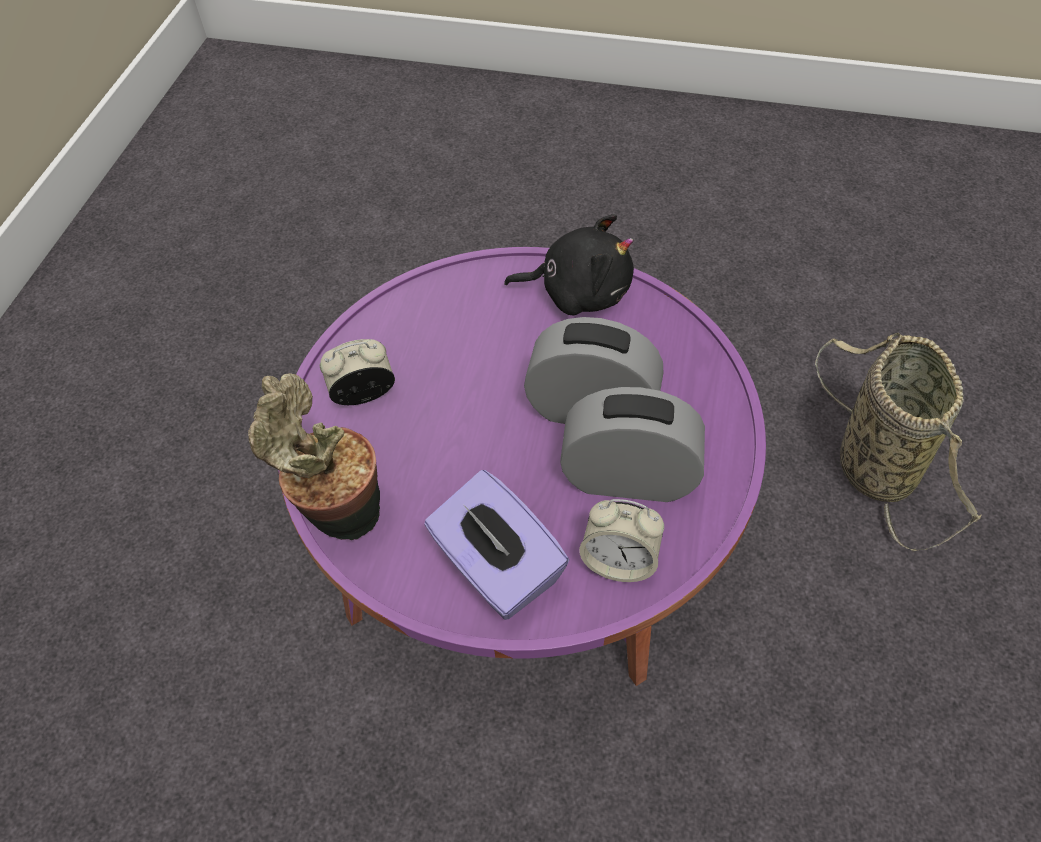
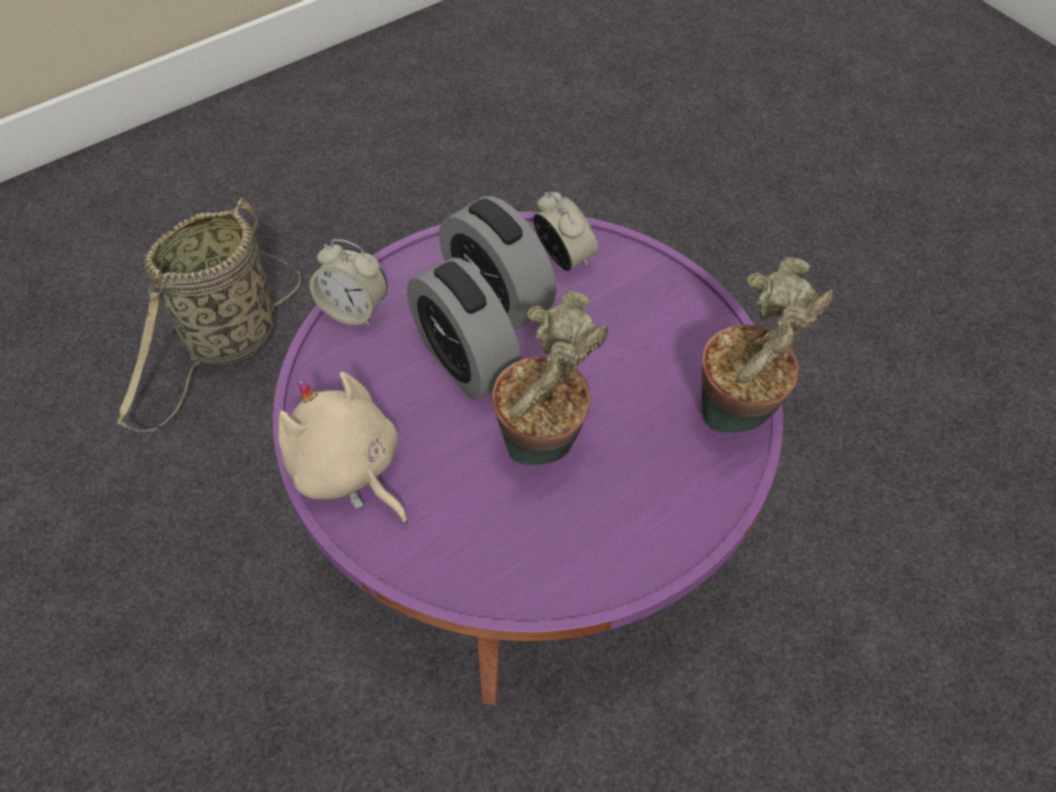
camera: 140 degrees left, 0 degrees up
alarm clock [320,339,395,405] -> alarm clock moved to [310,239,387,326]
purple tissue box [424,470,569,620] -> none
black plush toy [504,214,634,316] -> beige plush toy [278,372,408,523]
none -> potted plant [492,291,608,465]

